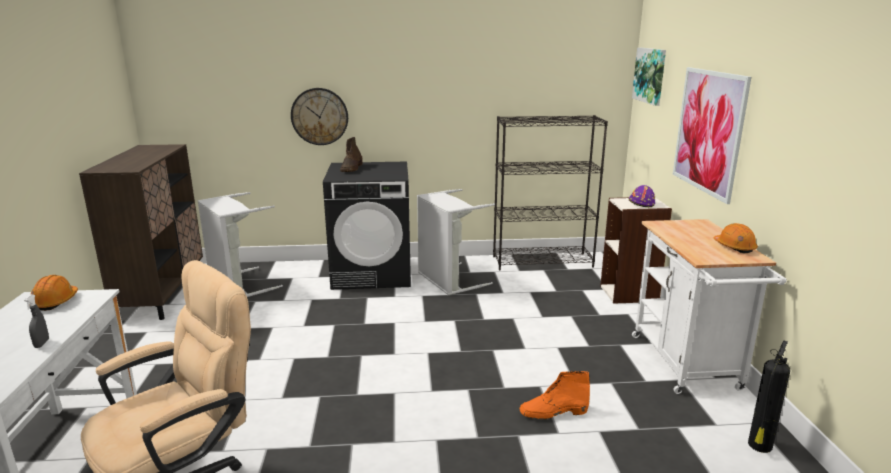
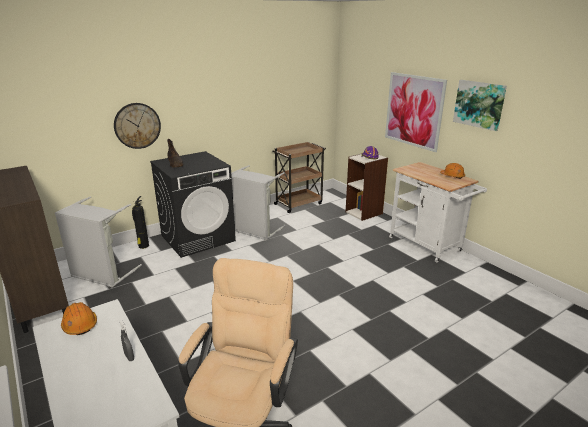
camera: 30 degrees left, 5 degrees up
black bookcase [493,115,608,271] -> brown cart [273,142,326,213]
orange boot [520,371,590,420] -> none
picture [632,47,666,106] -> picture moved to [453,80,507,131]
fire extinguisher [748,341,790,453] -> fire extinguisher moved to [132,196,149,249]

